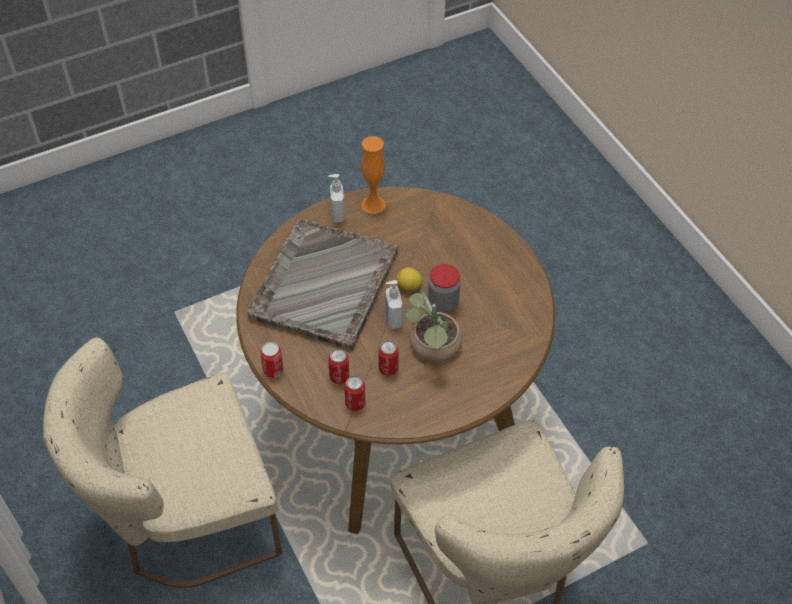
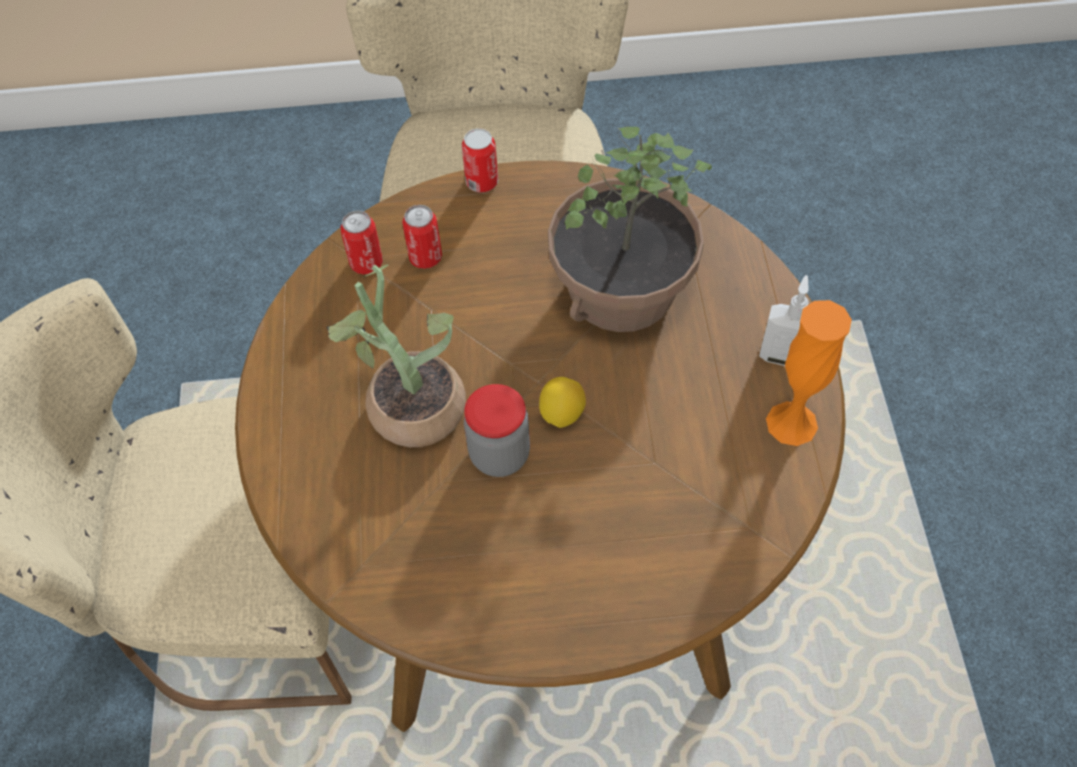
camera: 115 degrees right, 5 degrees up
grey tray [247,218,398,350] -> potted plant [548,127,712,332]
can [378,340,399,376] -> none
soap dispenser [385,280,403,329] -> none

